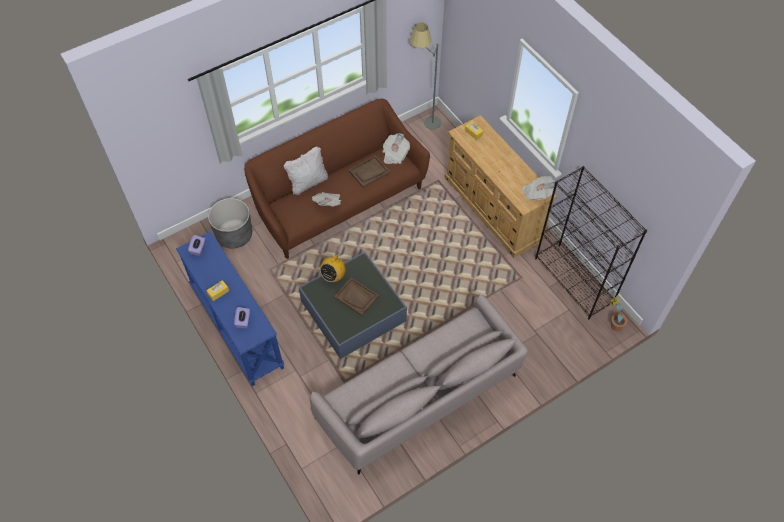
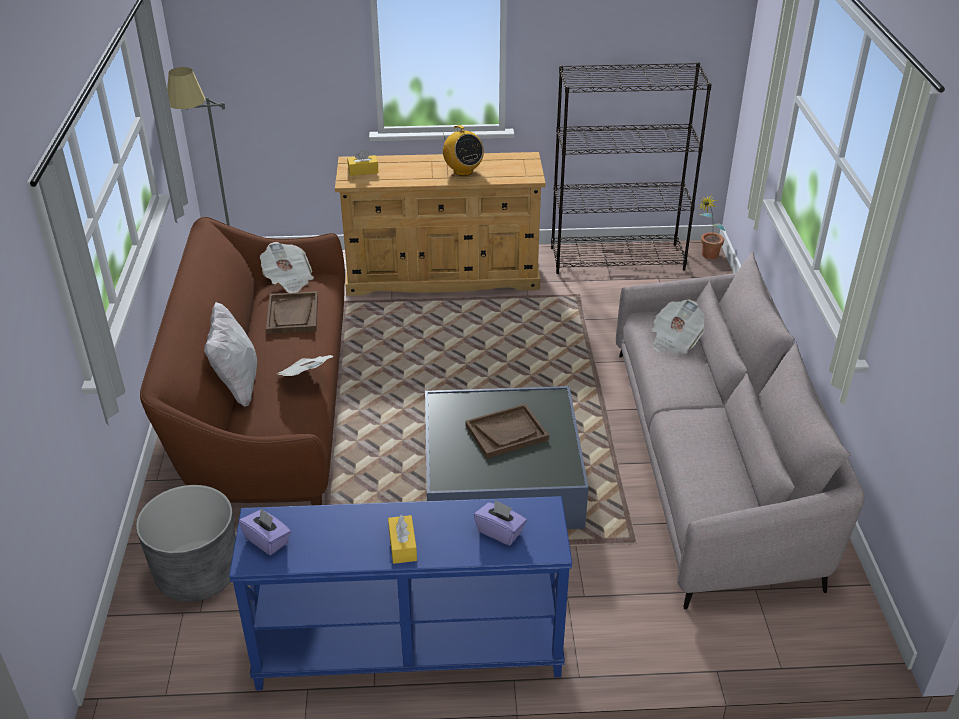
camera: 60 degrees left, 20 degrees down
radio [320,255,346,282] -> radio moved to [443,125,484,176]
newspaper [522,176,555,201] -> newspaper moved to [652,300,704,354]

